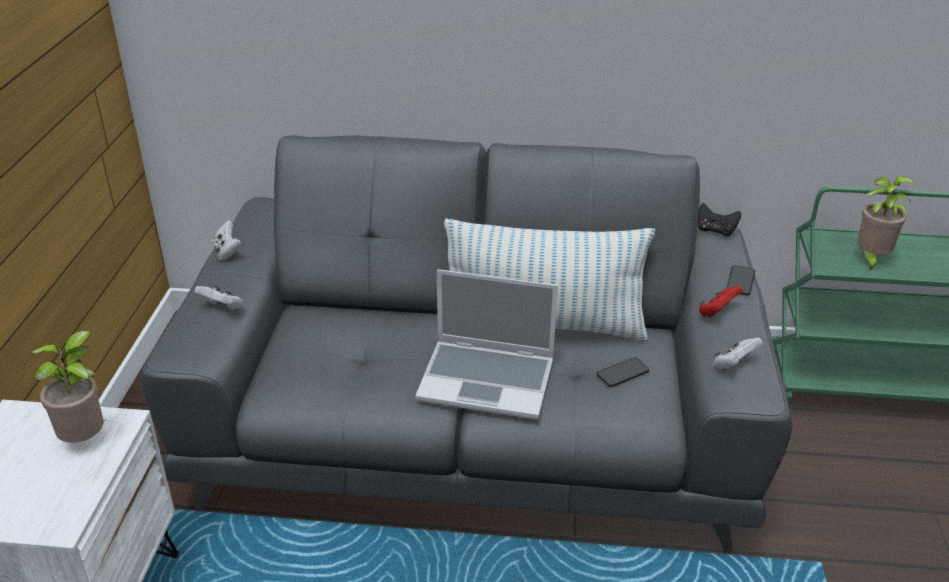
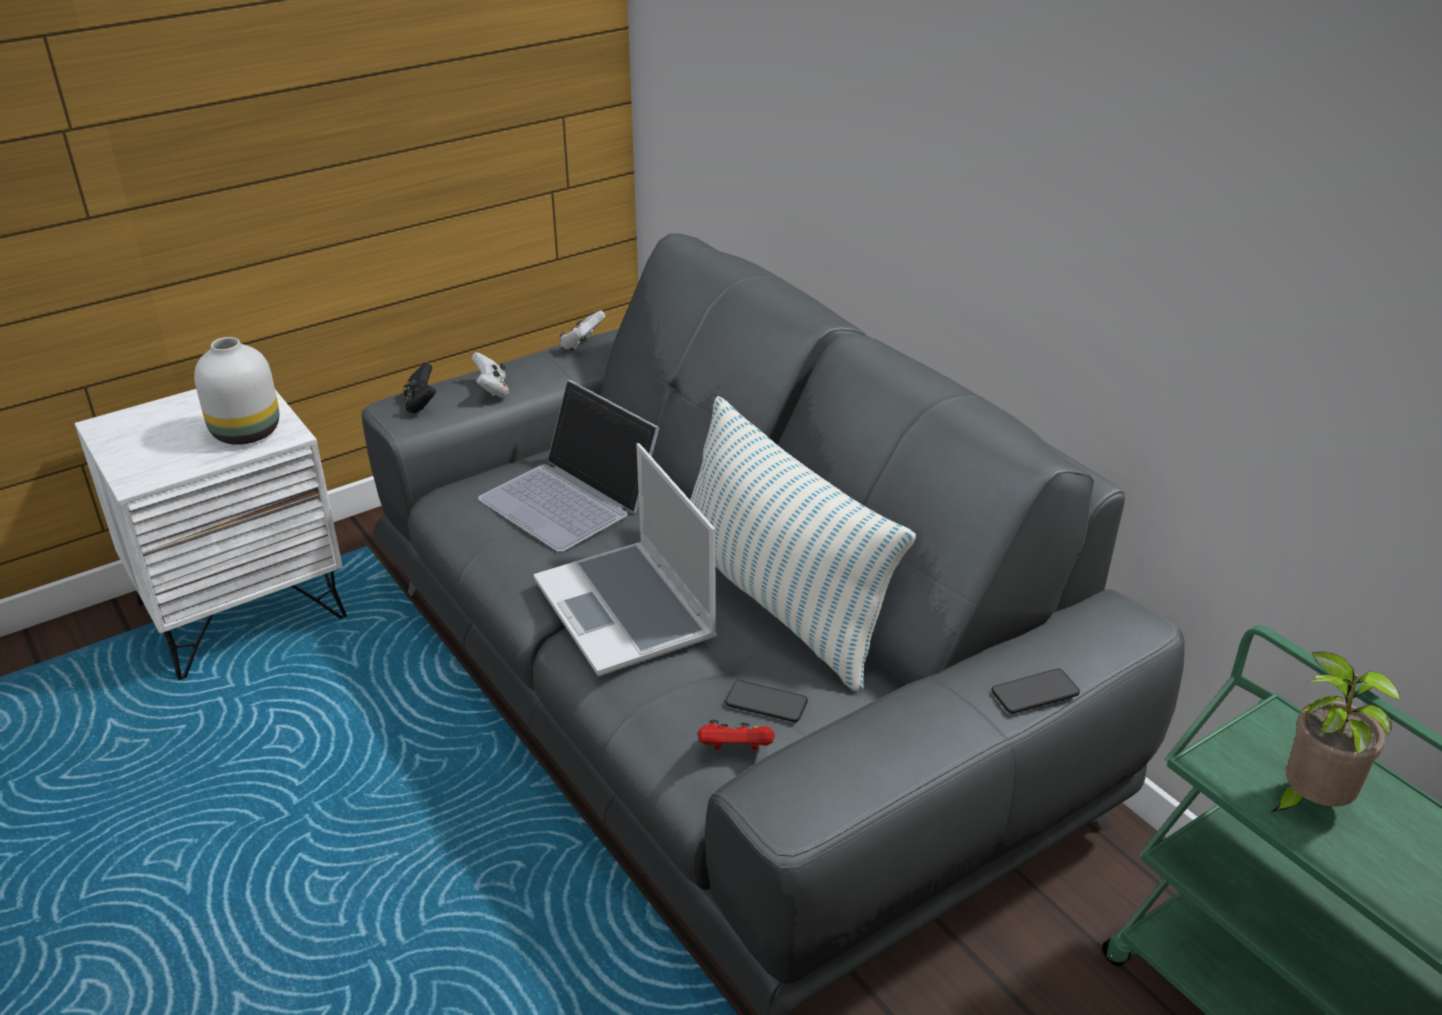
camera: 50 degrees right, 0 degrees up
potted plant [32,330,107,443] -> white vase [194,337,279,445]
black game controller [698,203,741,236] -> black game controller moved to [403,363,437,413]
red game controller [699,286,743,317] -> red game controller moved to [697,720,775,750]
white game controller [713,338,763,370] -> none
none -> laptop [478,380,660,552]

